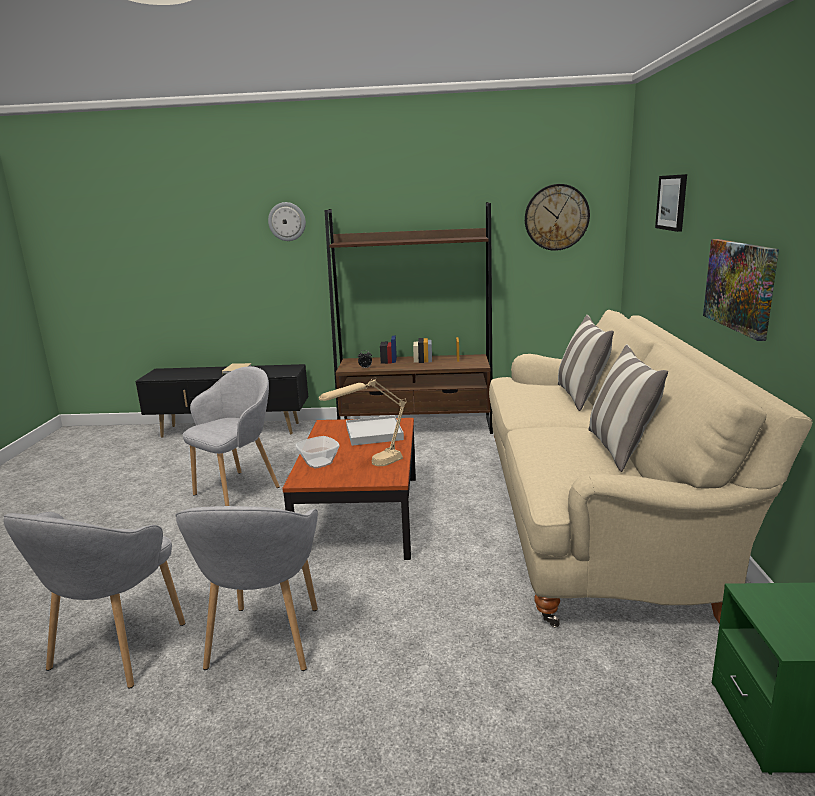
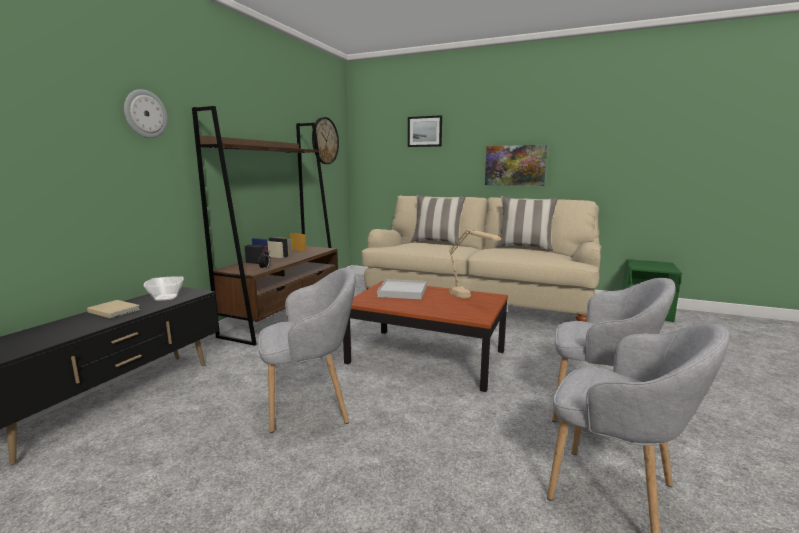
camera: 70 degrees left, 5 degrees down
grey armchair [183,366,280,506] -> grey armchair turned 105 degrees clockwise [258,268,356,433]
bowl [295,436,340,468] -> bowl moved to [143,276,184,301]

